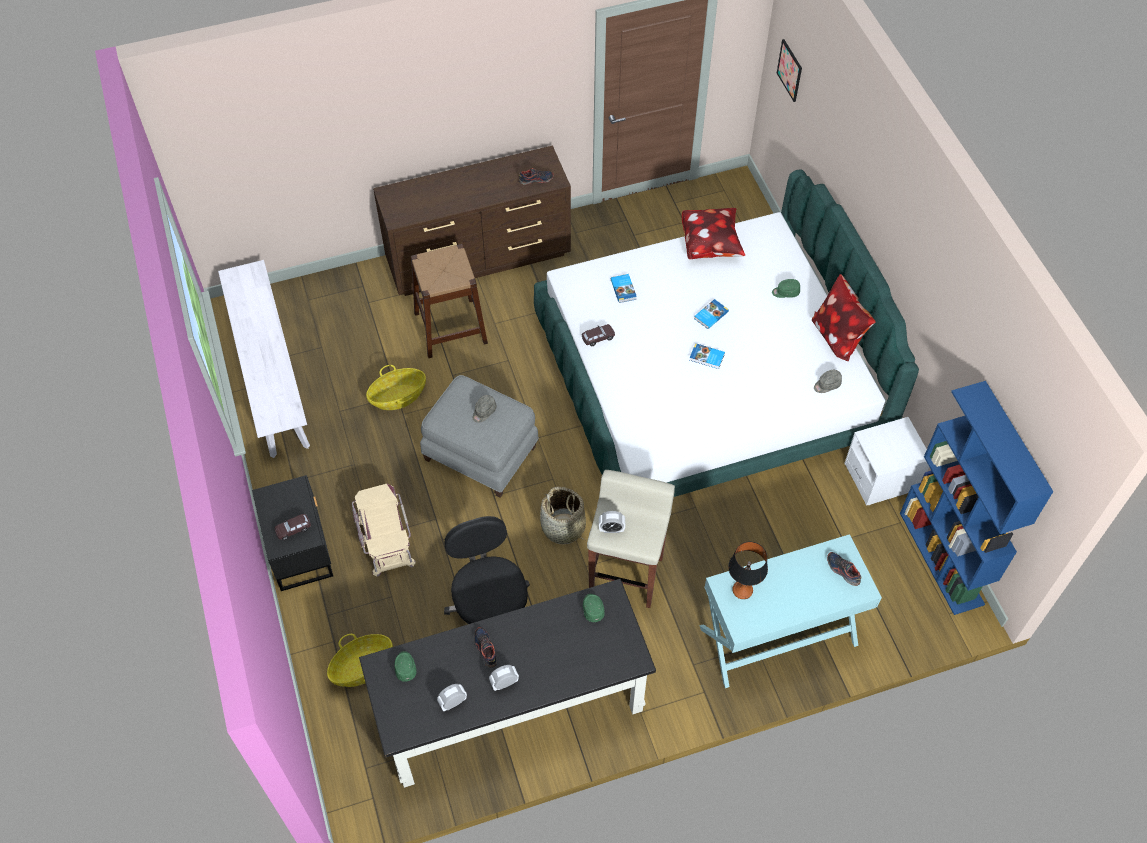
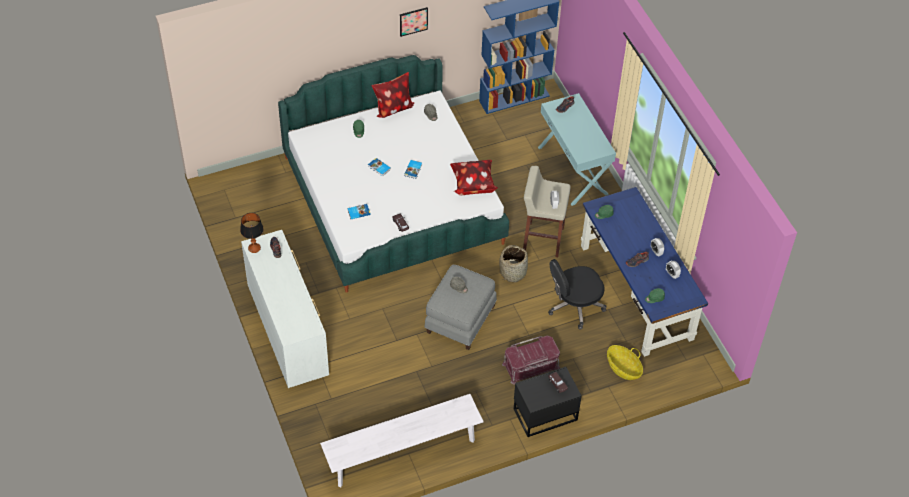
camera: 95 degrees left, 5 degrees down
beige storage box [352,484,416,577] -> red storage box [502,335,560,385]
black desk [359,579,656,788] -> blue desk [581,187,708,357]
basket [366,365,426,410] -> none
brown dresser [373,145,571,296] -> white dresser [241,230,329,388]
brown stool [411,244,488,358] -> none
pillow [682,208,745,259] -> pillow moved to [450,160,498,195]
table lamp [728,542,768,599] -> table lamp moved to [240,213,264,253]
picture [777,39,802,102] -> picture moved to [400,7,428,37]
white nightstand [844,417,929,506] -> none

